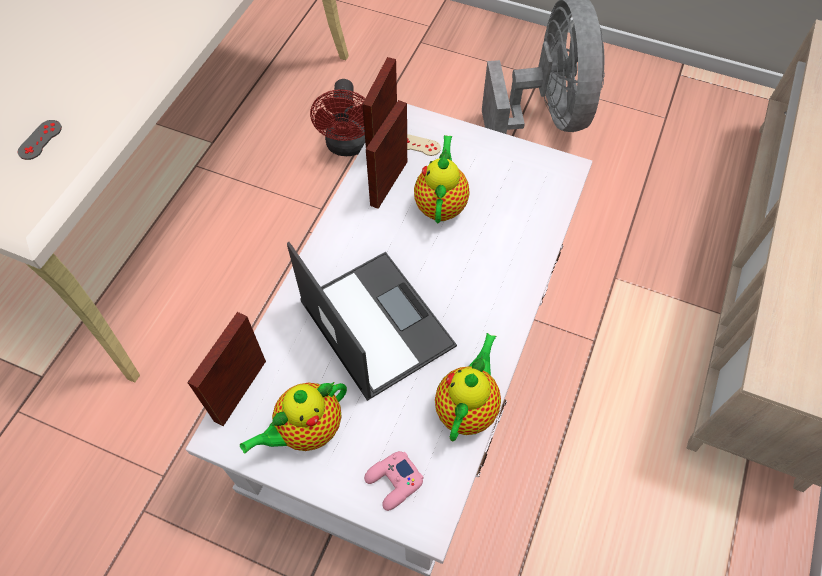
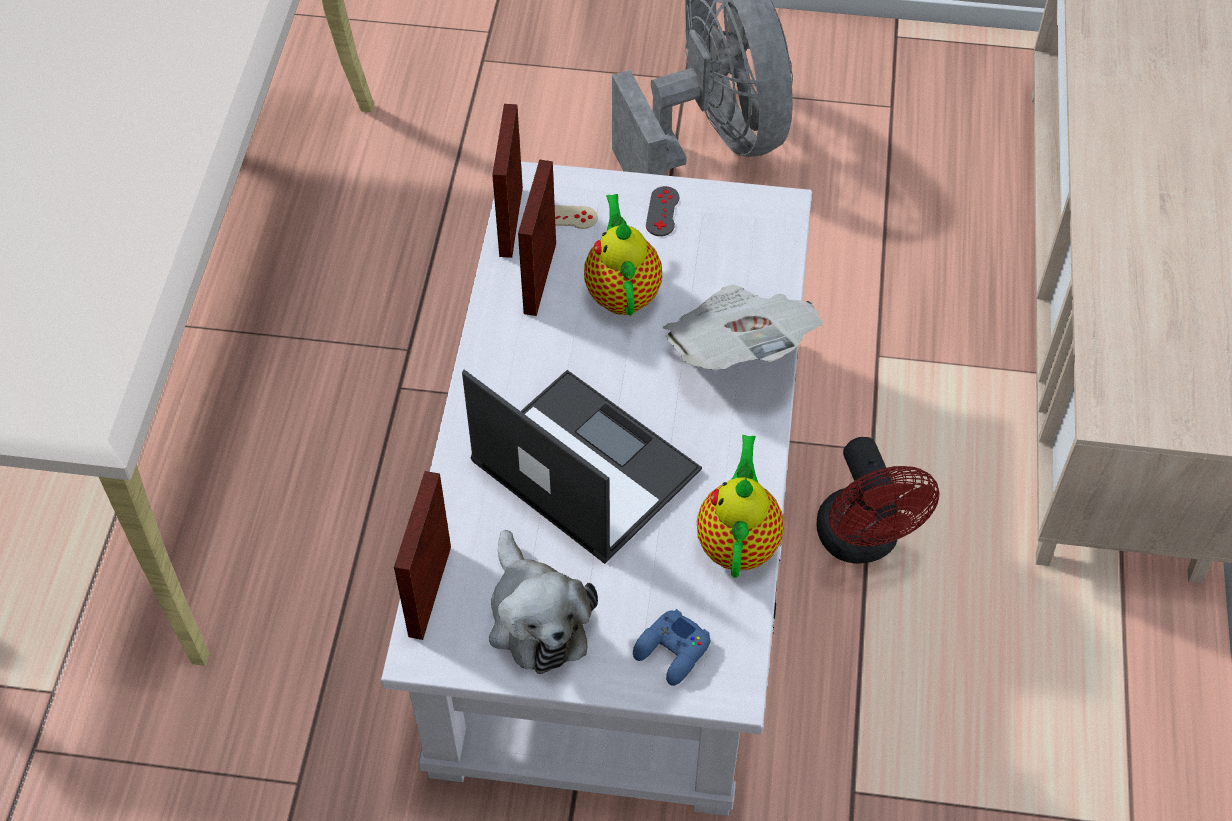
camera: 15 degrees left, 5 degrees down
grey game controller [18,120,62,160] -> grey game controller moved to [646,186,679,236]
teapot [240,381,347,454] -> plush toy [489,530,598,674]
red fan [310,79,365,156] -> red fan moved to [816,437,940,564]
pink game controller [364,451,423,511] -> blue game controller [633,609,710,686]
none -> newspaper [663,285,823,370]

